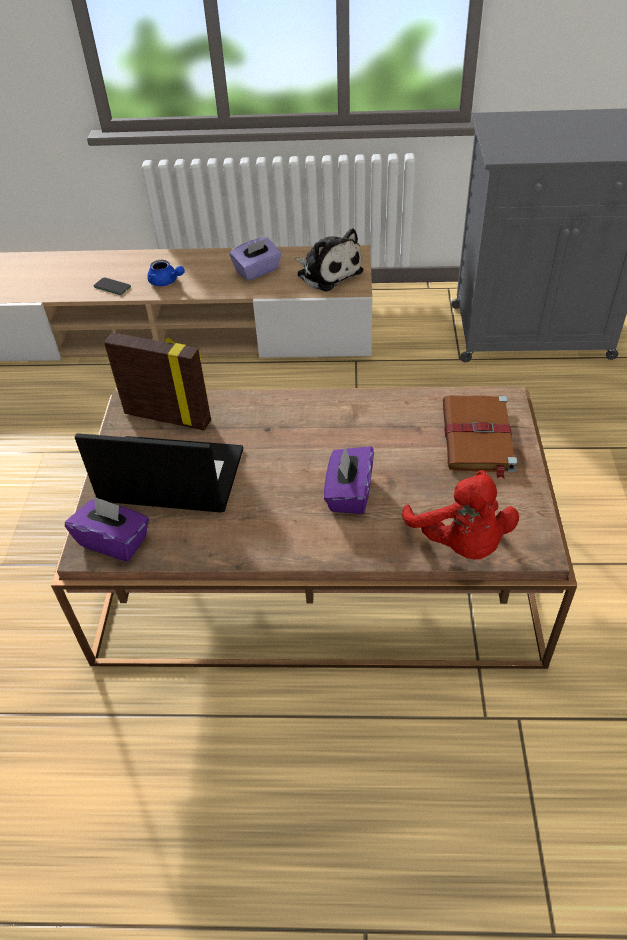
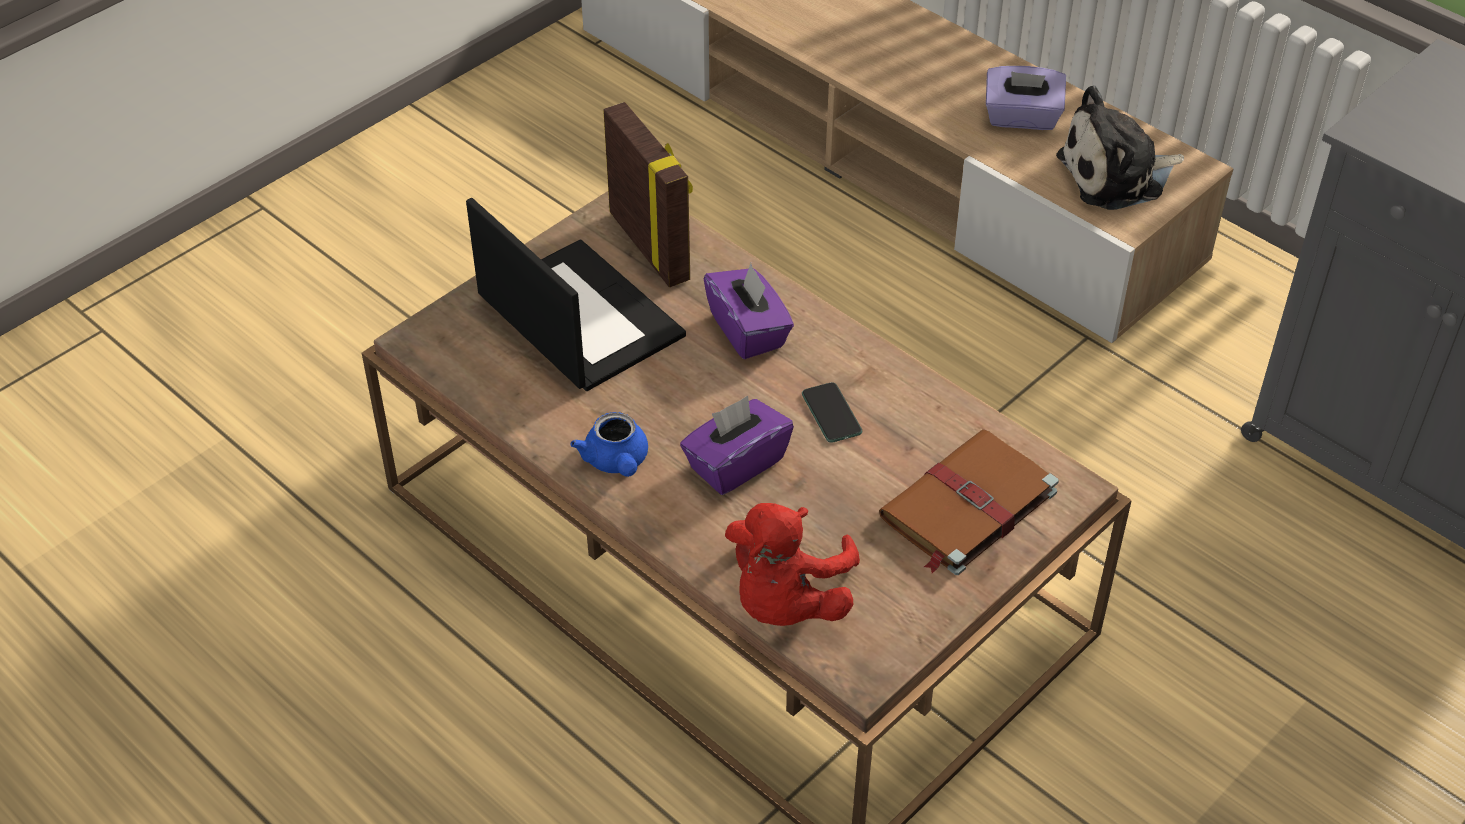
camera: 40 degrees right, 0 degrees up
purple tissue box [65,496,149,561] -> purple tissue box moved to [704,263,794,359]
phone [94,277,131,295] -> phone moved to [802,382,862,443]
blue teapot [147,260,185,286] -> blue teapot moved to [570,412,648,477]
plush toy [295,228,363,292] -> plush toy turned 75 degrees clockwise [1056,85,1184,210]

